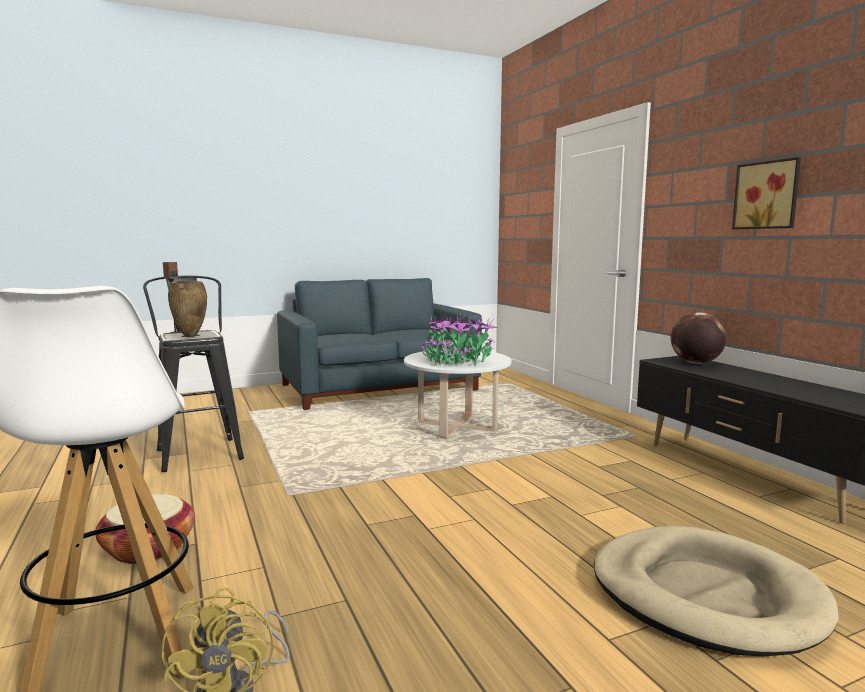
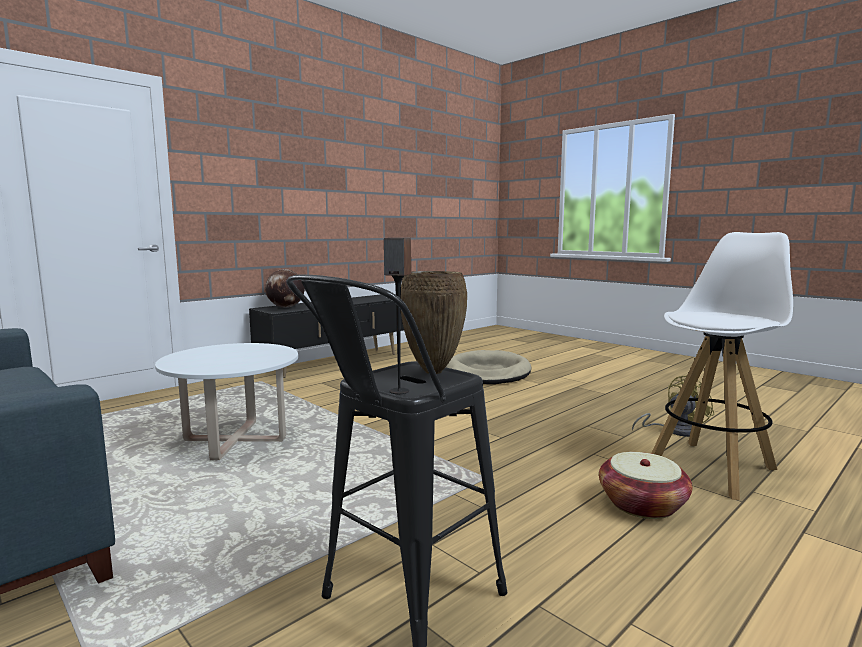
camera: 110 degrees left, 0 degrees up
potted plant [422,313,497,366] -> none
picture [732,157,801,229] -> none

